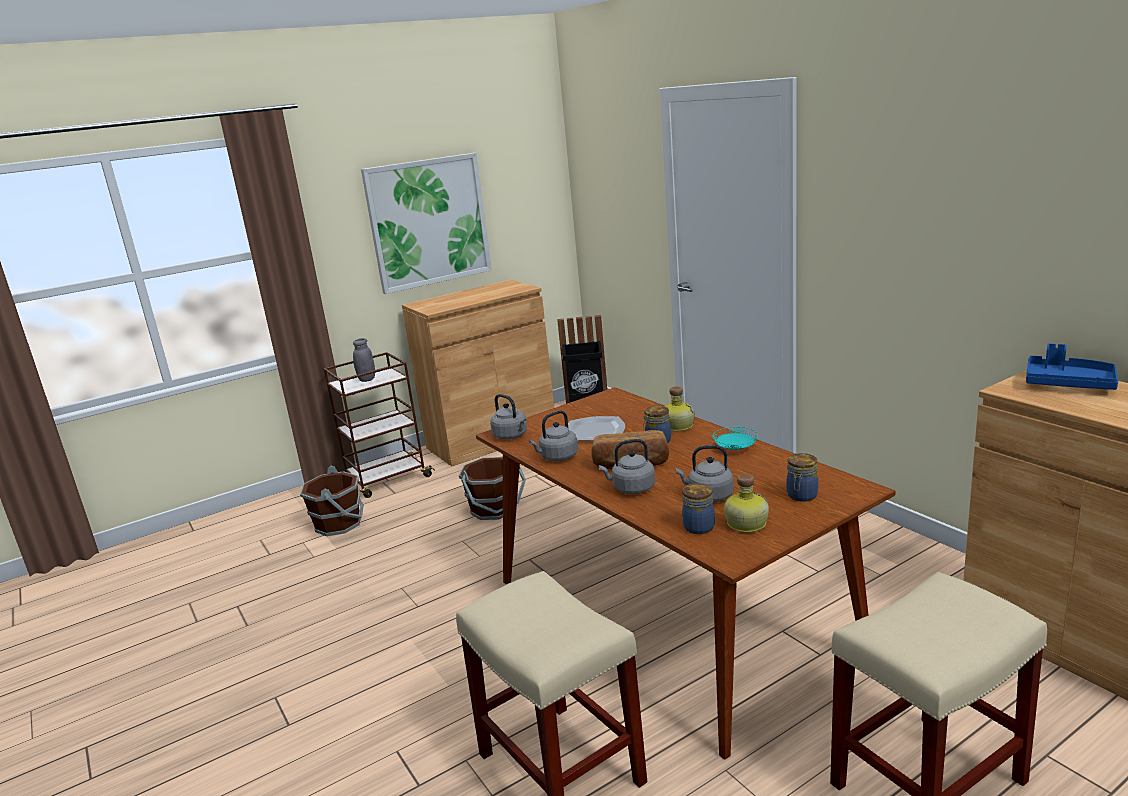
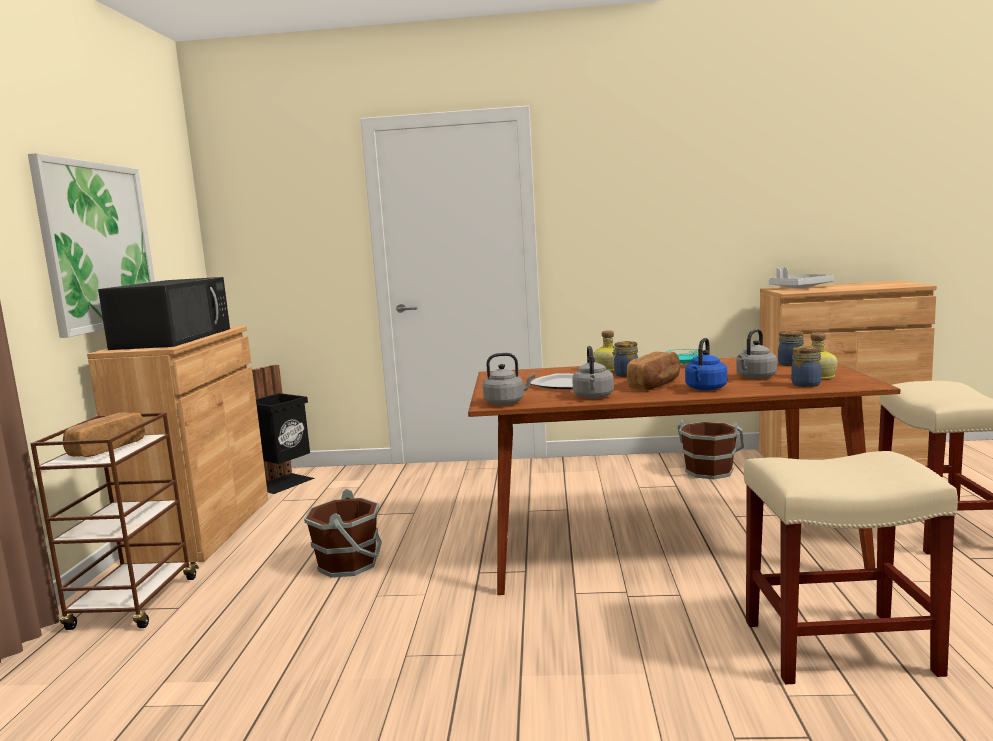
camera: 55 degrees left, 10 degrees down
brown bucket [300,466,364,536] -> brown bucket moved to [677,419,744,479]
grey jar [353,338,375,382] -> bread [63,412,145,457]
grey kettle [598,439,655,494] -> blue kettle [685,338,727,391]
blue tray [1026,343,1118,390] -> grey tray [769,267,834,288]
none -> black microwave [98,277,230,350]

